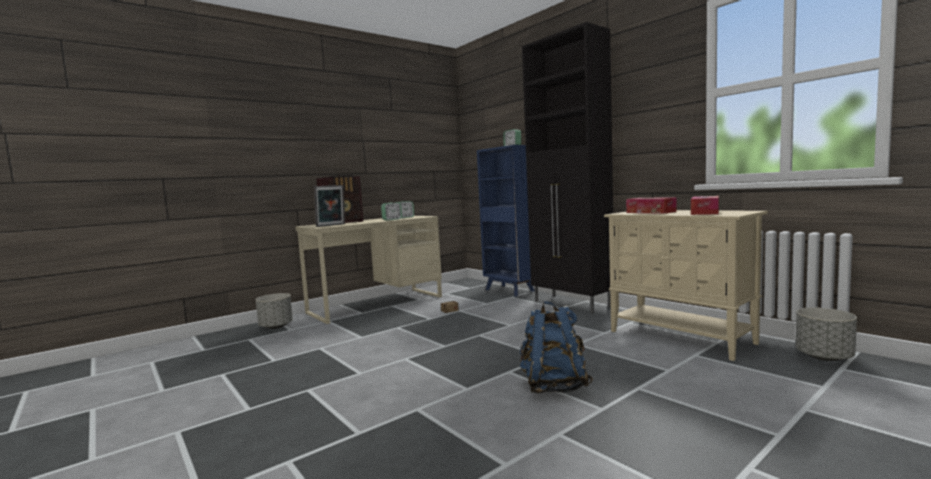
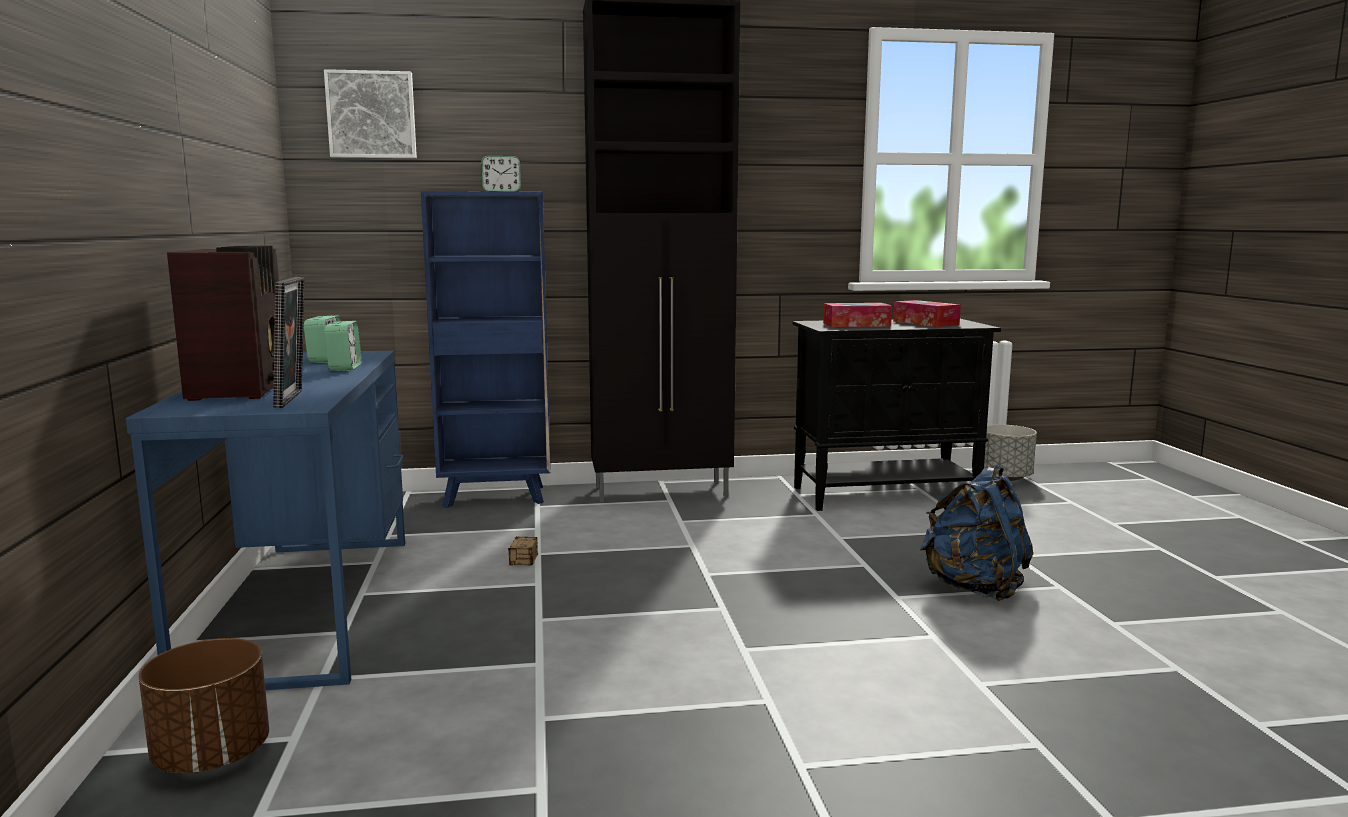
camera: 60 degrees left, 5 degrees up
grey planter [256,293,293,329] -> brown planter [139,638,269,773]
beige desk [295,216,442,324] -> blue desk [126,350,405,690]
beige cabinet [604,210,768,361] -> black cabinet [792,319,1001,511]
none -> picture [324,69,417,158]

